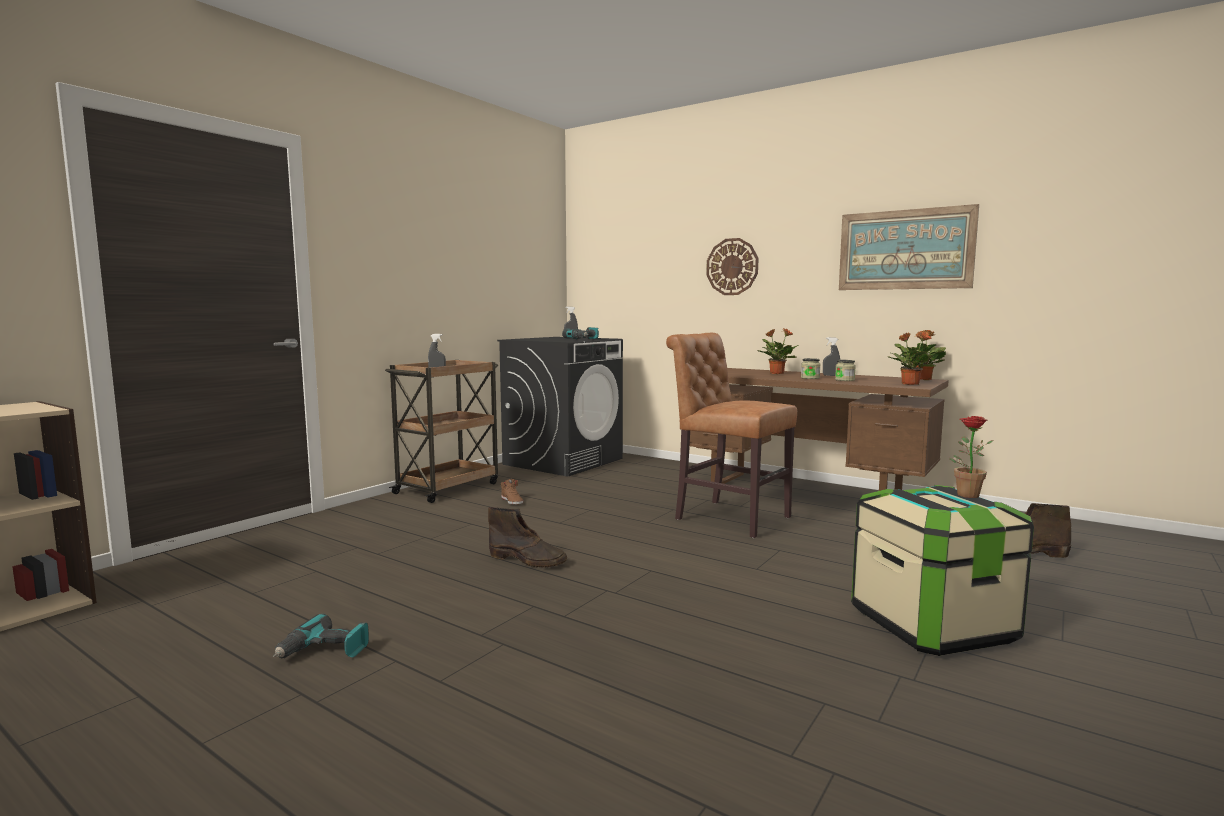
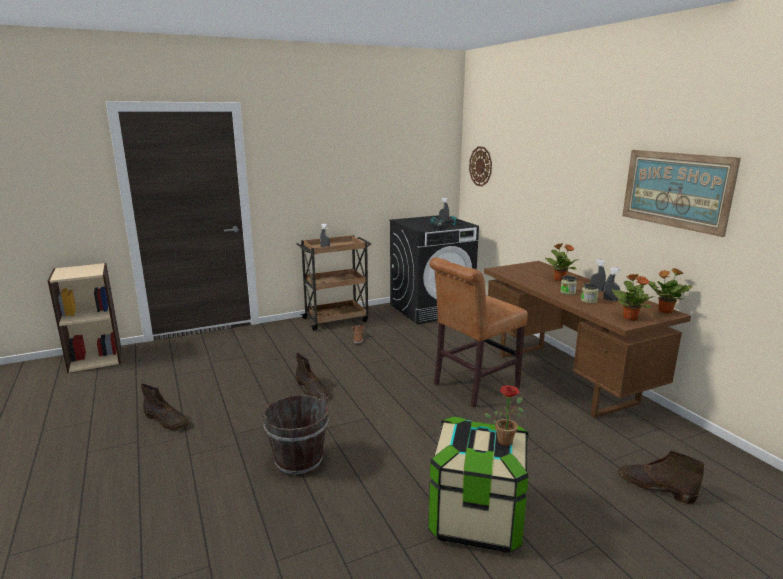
camera: 30 degrees right, 10 degrees up
power drill [273,614,369,658] -> brown boot [141,384,189,430]
brown chair [666,333,797,538] -> brown chair turned 105 degrees counterclockwise [429,257,528,407]
wall clock [706,238,758,295] -> wall clock moved to [469,146,492,186]
none -> brown bucket [261,393,329,476]
none -> grey spray bottle [603,267,621,301]

